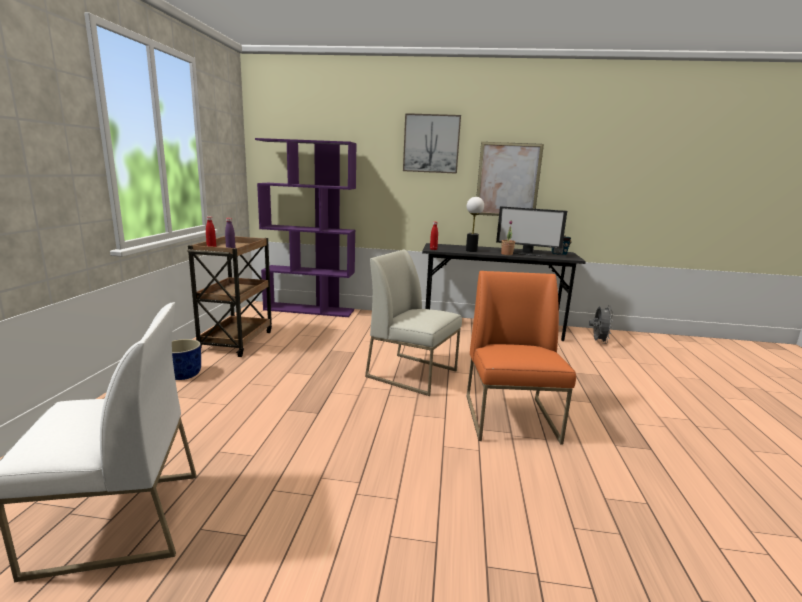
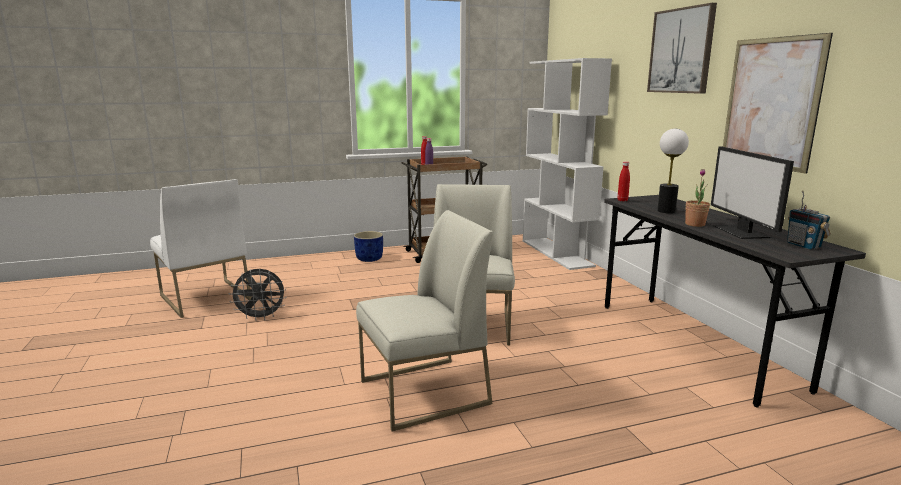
camera: 65 degrees right, 0 degrees up
purple bookcase [255,138,357,317] -> white bookcase [523,58,612,270]
orange chair [467,271,576,445] -> white chair [356,210,493,432]
grey fan [589,305,613,344] -> grey fan moved to [231,269,287,321]

